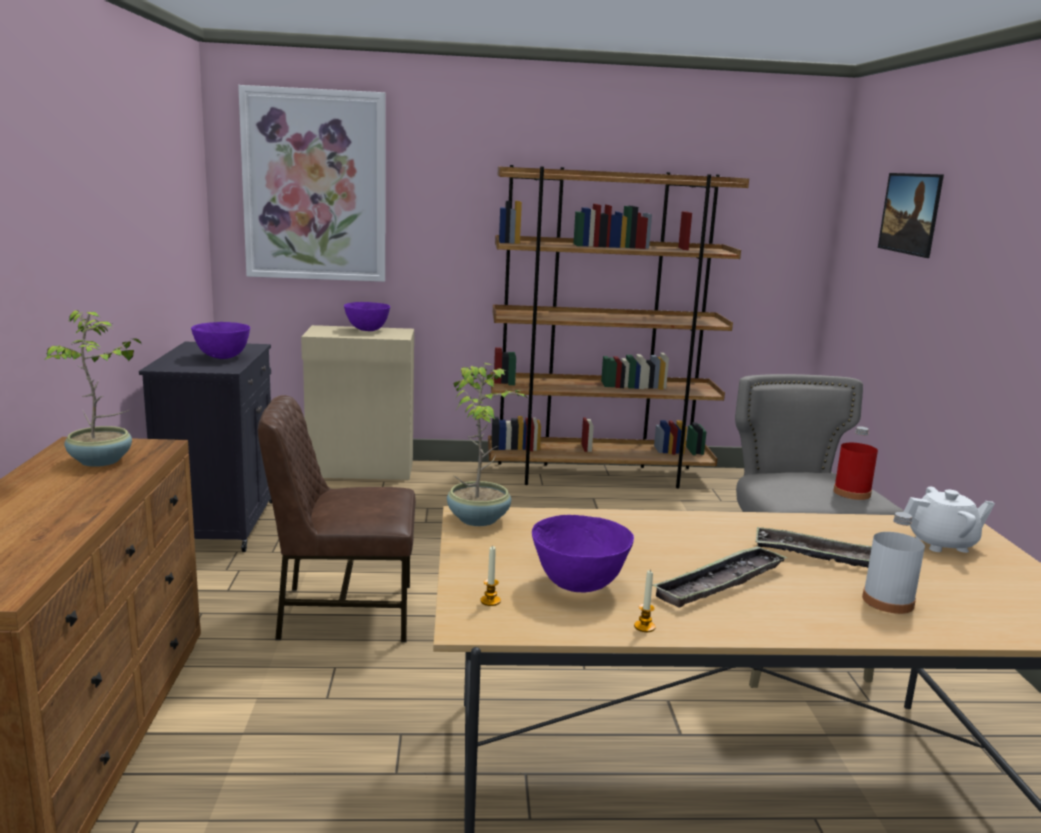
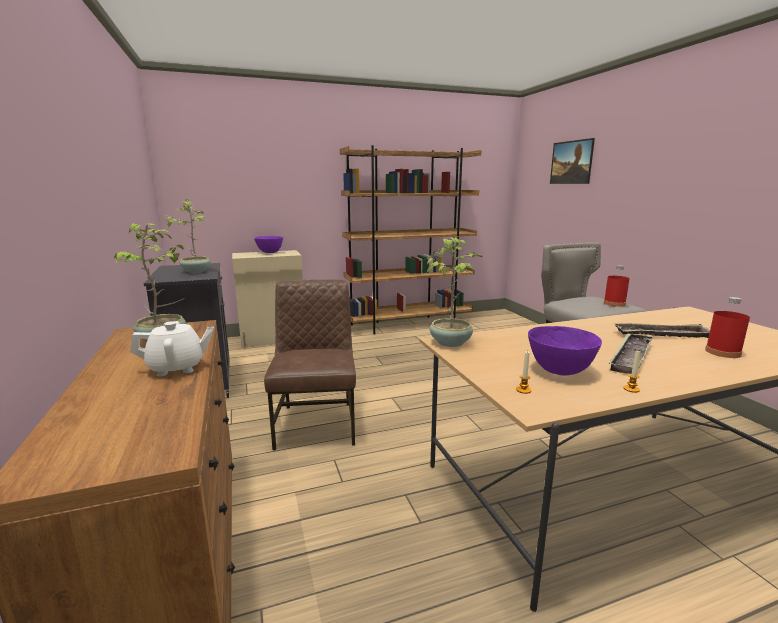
camera: 15 degrees left, 0 degrees up
purple bowl [191,322,250,359] -> potted plant [166,200,210,273]
picture [238,85,386,282] -> none
brown chair [258,395,416,642] -> brown chair turned 105 degrees clockwise [264,279,356,450]
white bottle [862,512,925,614] -> red bottle [705,297,750,358]
white teapot [904,486,995,553] -> white teapot moved to [130,321,214,376]

